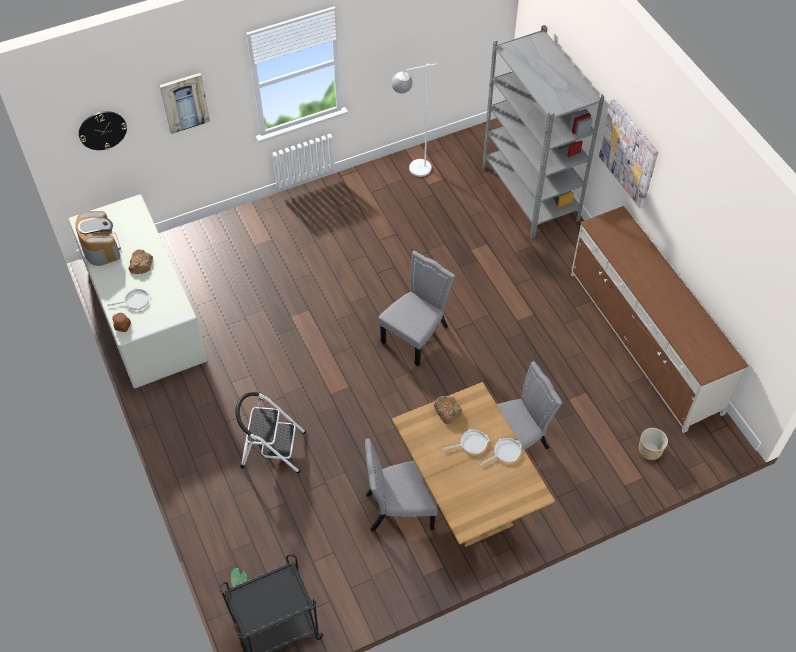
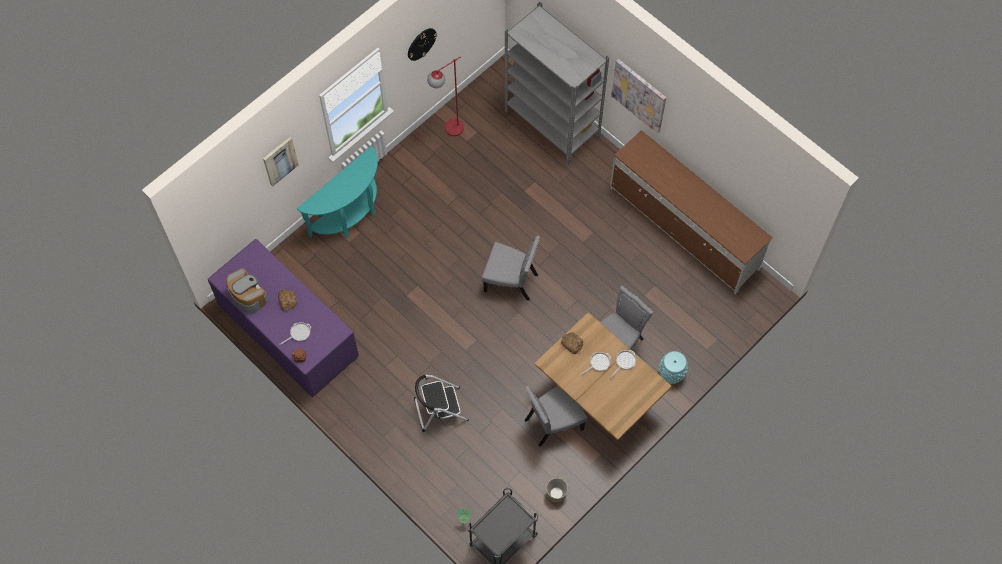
camera: 20 degrees left, 10 degrees up
white dresser [68,195,207,388] -> purple dresser [208,239,359,397]
wall clock [79,111,127,150] -> wall clock moved to [408,28,437,61]
grey chair [378,251,455,366] -> grey chair turned 90 degrees clockwise [482,236,540,301]
white floor lamp [391,63,437,177] -> red floor lamp [427,56,464,136]
planter [638,428,668,460] -> planter moved to [546,478,568,503]
none -> turquoise console table [297,146,378,238]
none -> turquoise stool [659,351,688,384]

